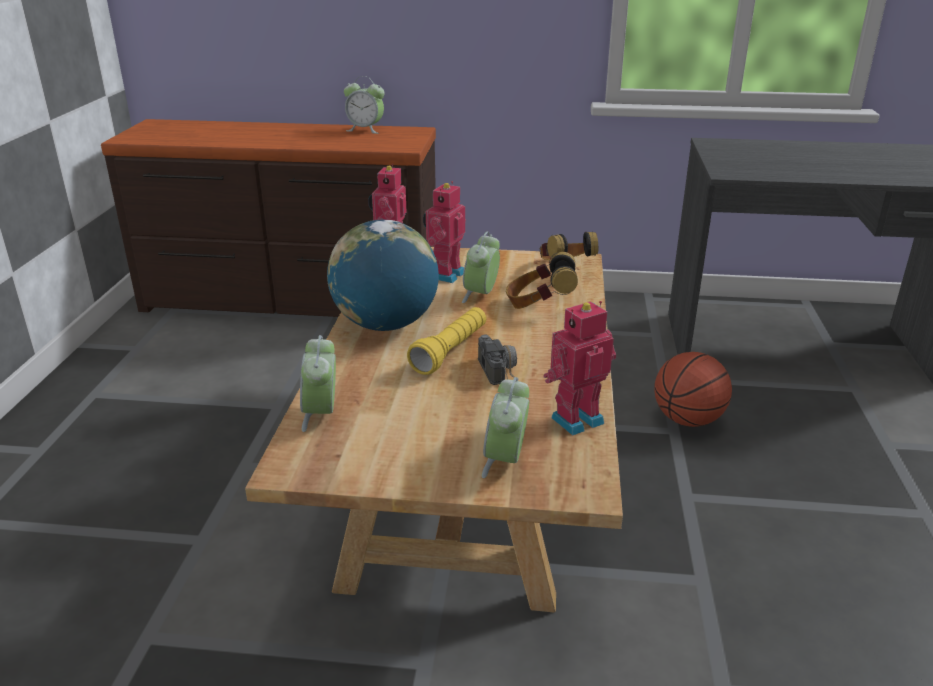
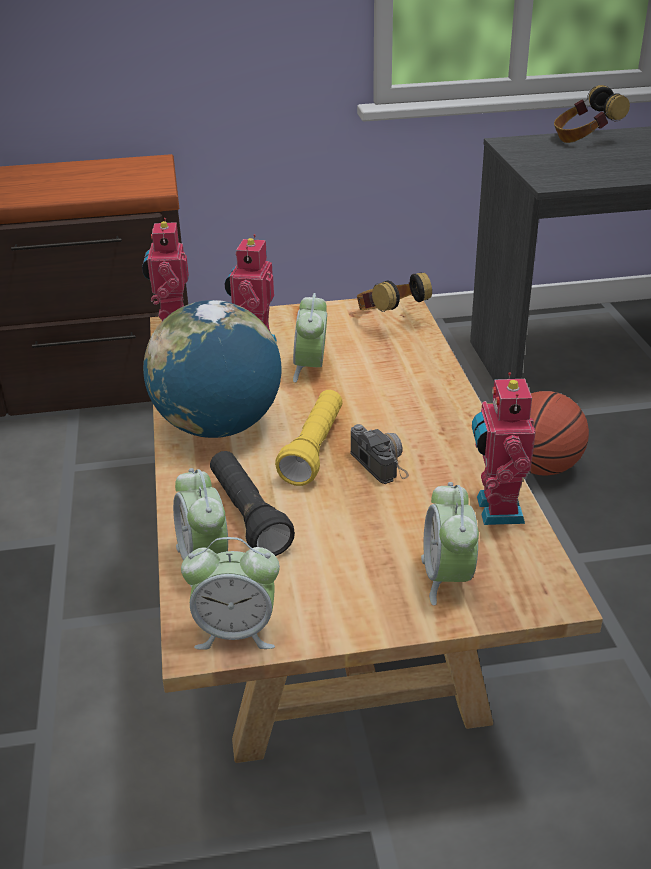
camera: 15 degrees left, 5 degrees up
alarm clock [344,76,385,134] -> alarm clock moved to [181,537,280,650]
headphones [506,252,578,309] -> headphones moved to [554,85,630,143]
toy robot [544,301,616,435] -> toy robot turned 45 degrees counterclockwise [472,372,536,525]
none -> black flashlight [210,451,295,556]

